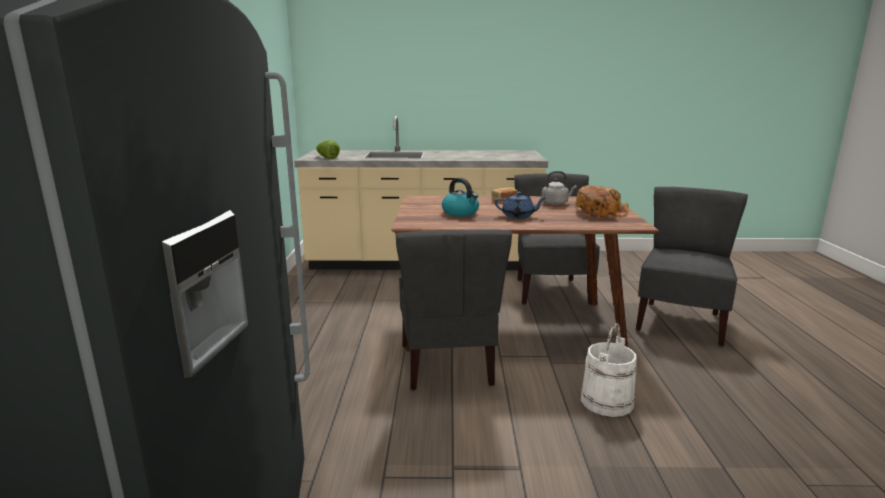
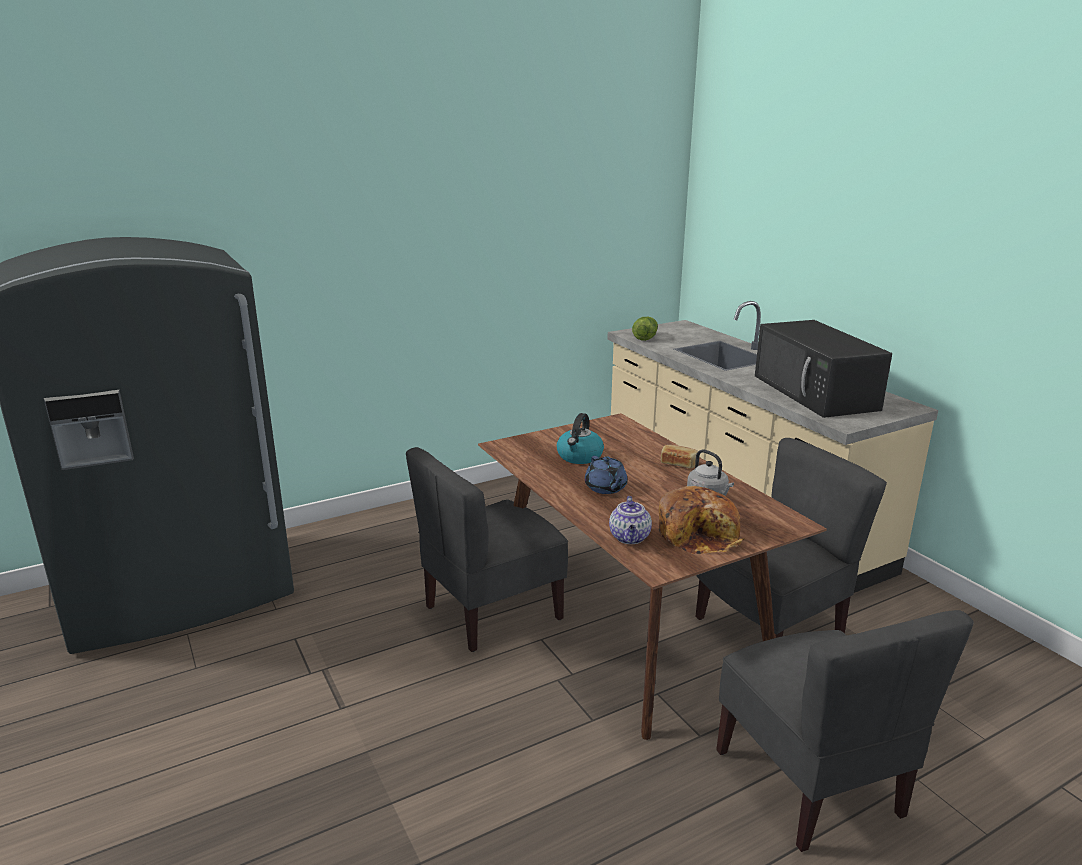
camera: 60 degrees right, 5 degrees up
white bucket [581,323,637,417] -> none
grey chair [636,187,748,346] -> grey chair turned 75 degrees clockwise [716,610,974,852]
none -> teapot [609,496,652,544]
none -> black microwave [755,320,892,418]

